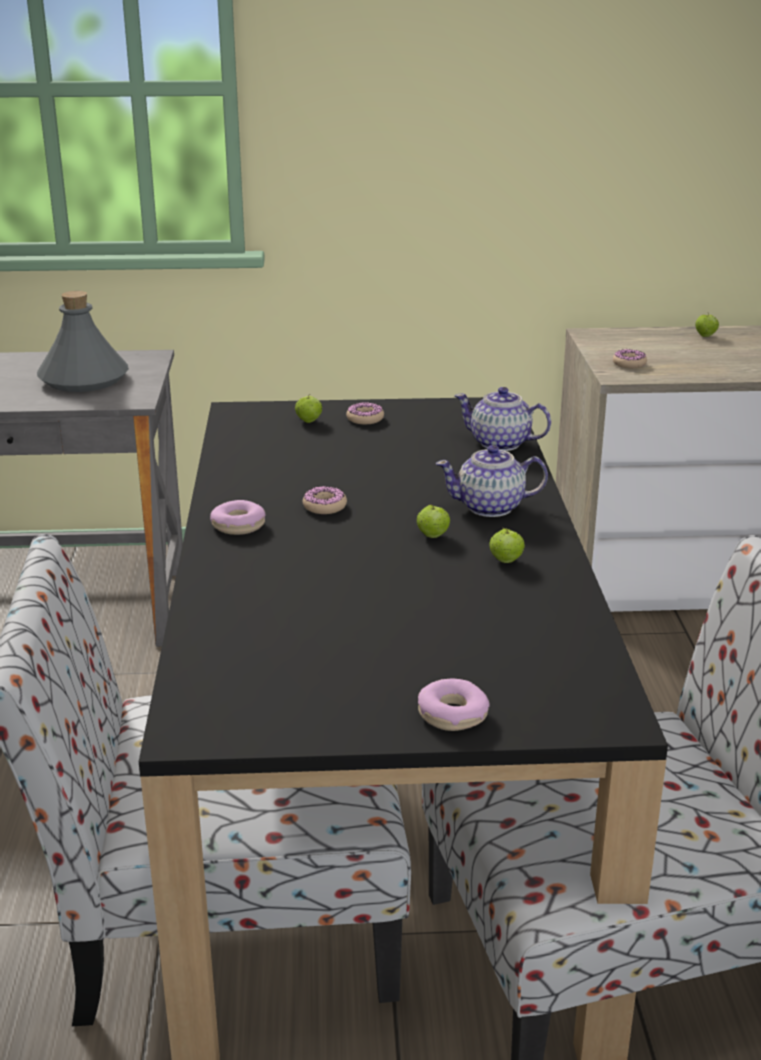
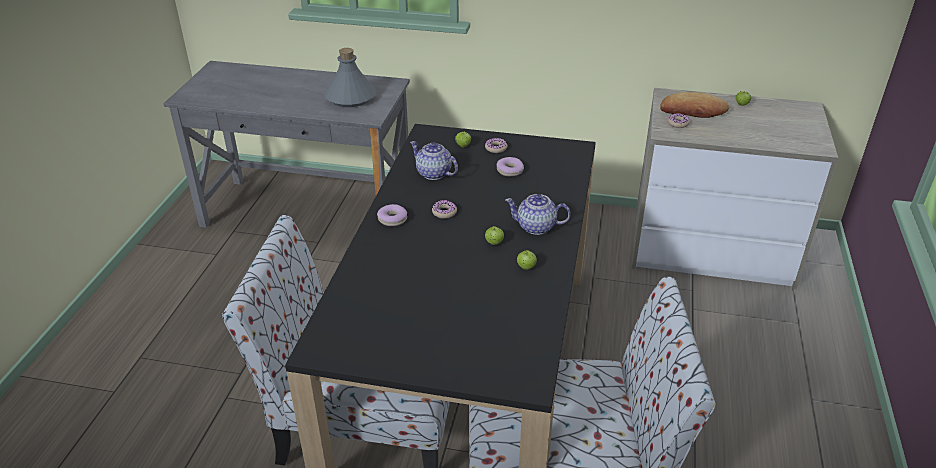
camera: 15 degrees right, 10 degrees up
donut [418,678,490,731] -> donut moved to [497,157,524,176]
teapot [454,387,551,451] -> teapot moved to [410,141,458,180]
none -> bread [660,92,729,118]

